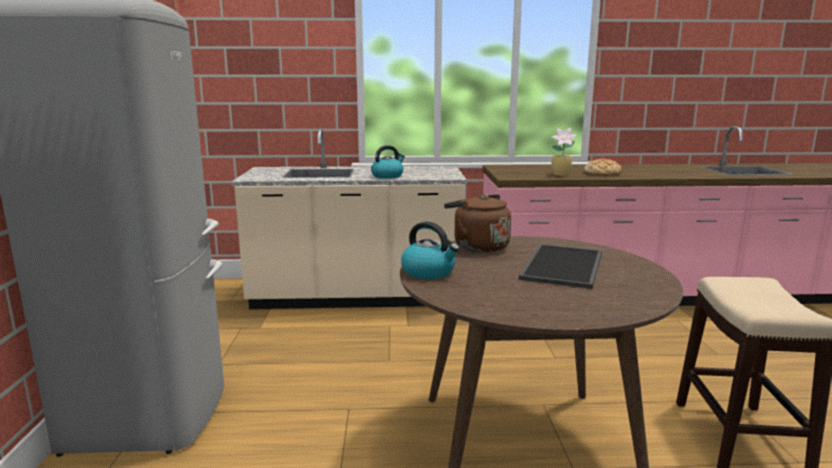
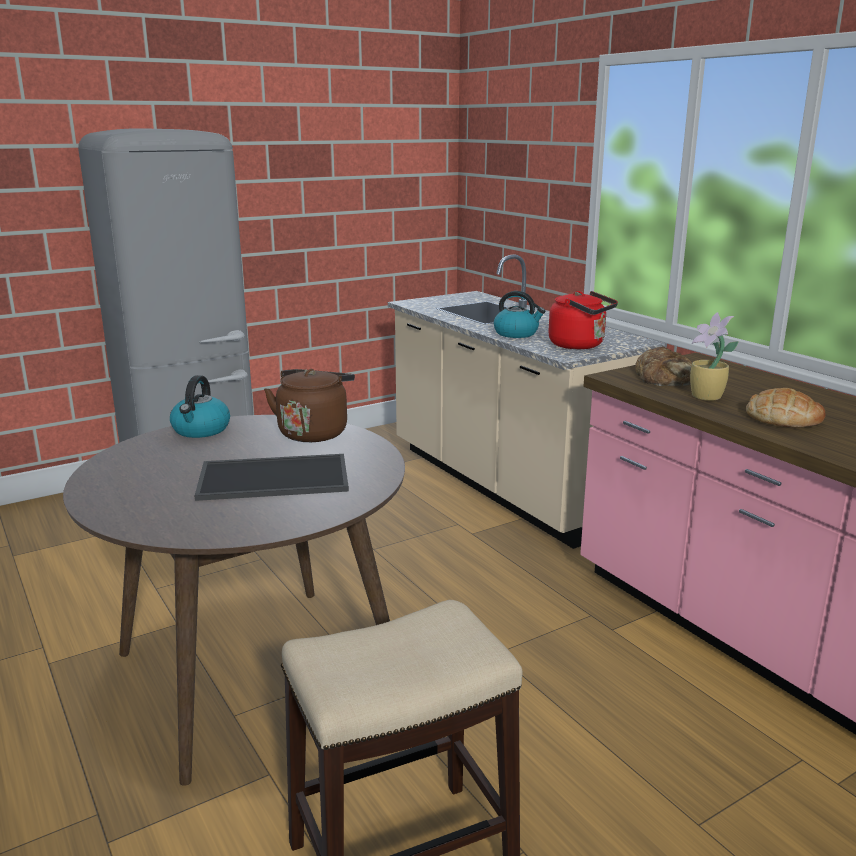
camera: 60 degrees right, 5 degrees up
none -> red kettle [548,291,618,349]
none -> bread [635,346,692,386]

